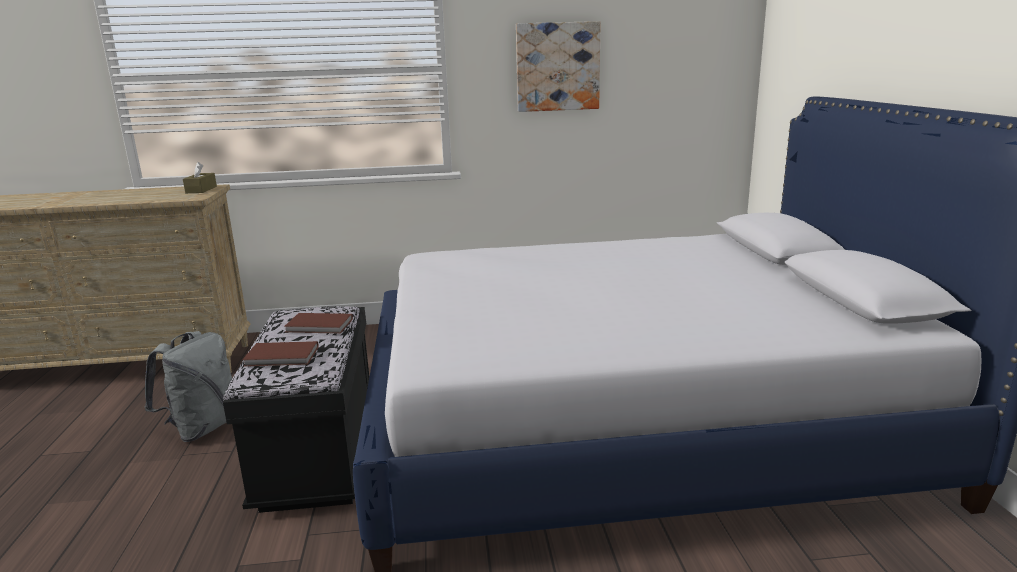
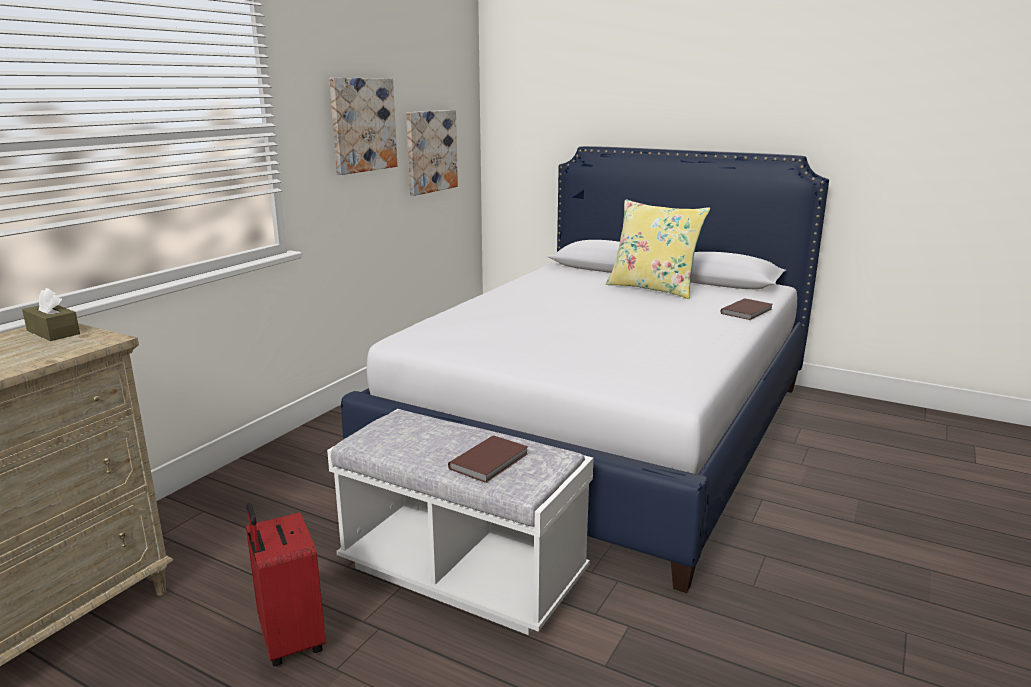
camera: 55 degrees left, 0 degrees up
grey backpack [145,331,232,442] -> red suitcase [246,503,326,666]
black bench [223,306,369,513] -> white bench [327,409,593,635]
brown book [284,313,353,334] -> brown book moved to [720,298,772,320]
none -> picture [406,110,458,196]
none -> yellow pillow [606,199,710,299]

